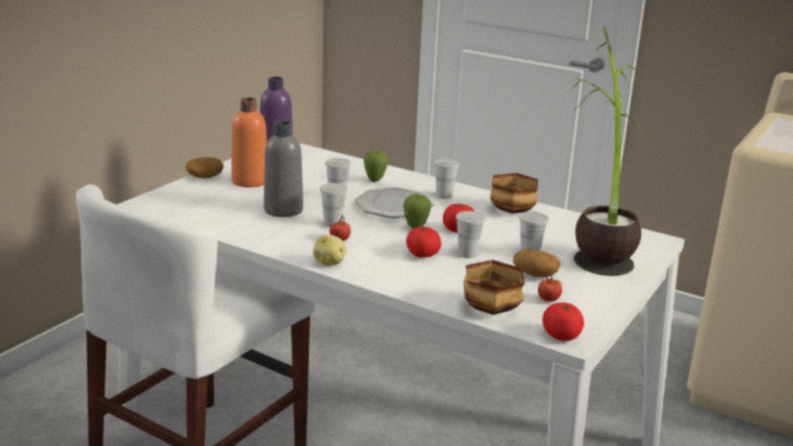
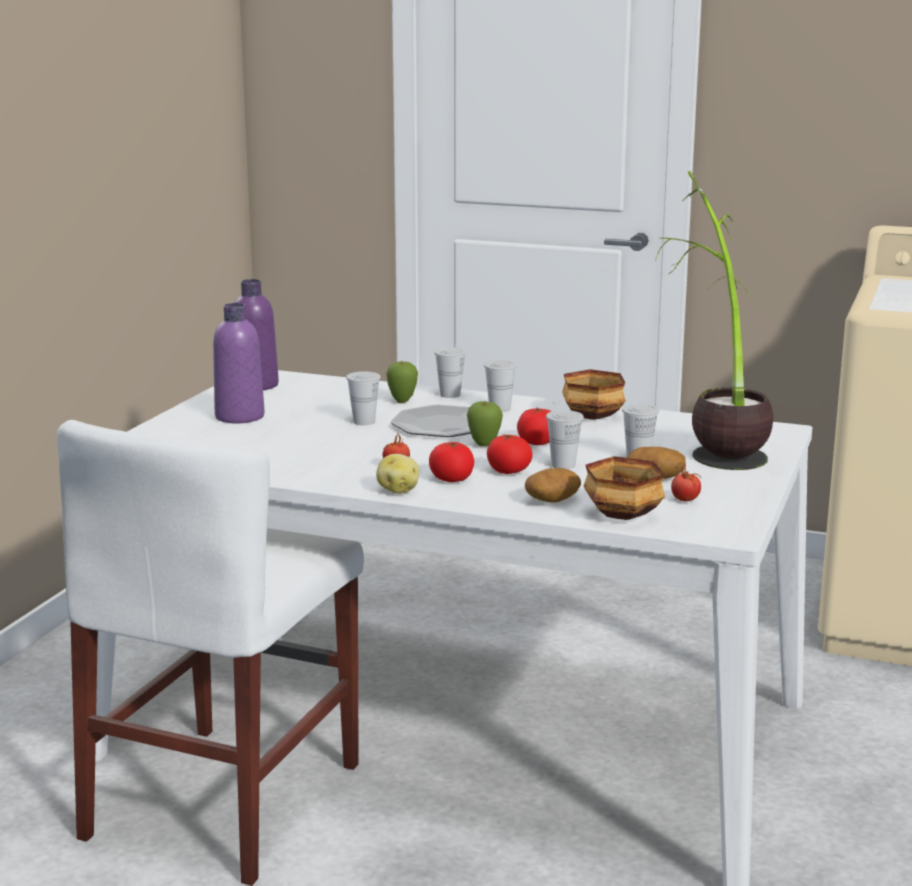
camera: 10 degrees left, 5 degrees down
potato [186,157,224,178] -> potato moved to [525,468,581,503]
orange bottle [231,97,267,187] -> purple bottle [213,303,265,424]
grey bottle [264,121,303,217] -> none
white cup [320,183,348,227] -> white cup moved to [434,347,466,398]
tomato [542,302,584,341] -> tomato moved to [429,442,474,482]

